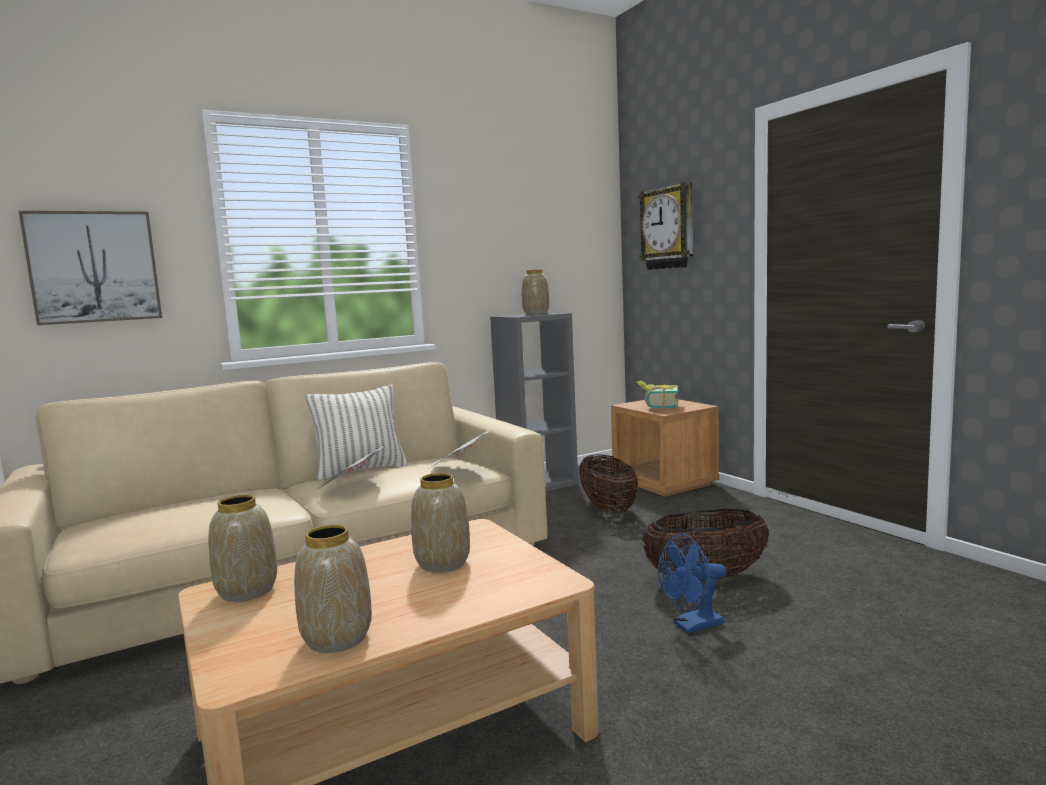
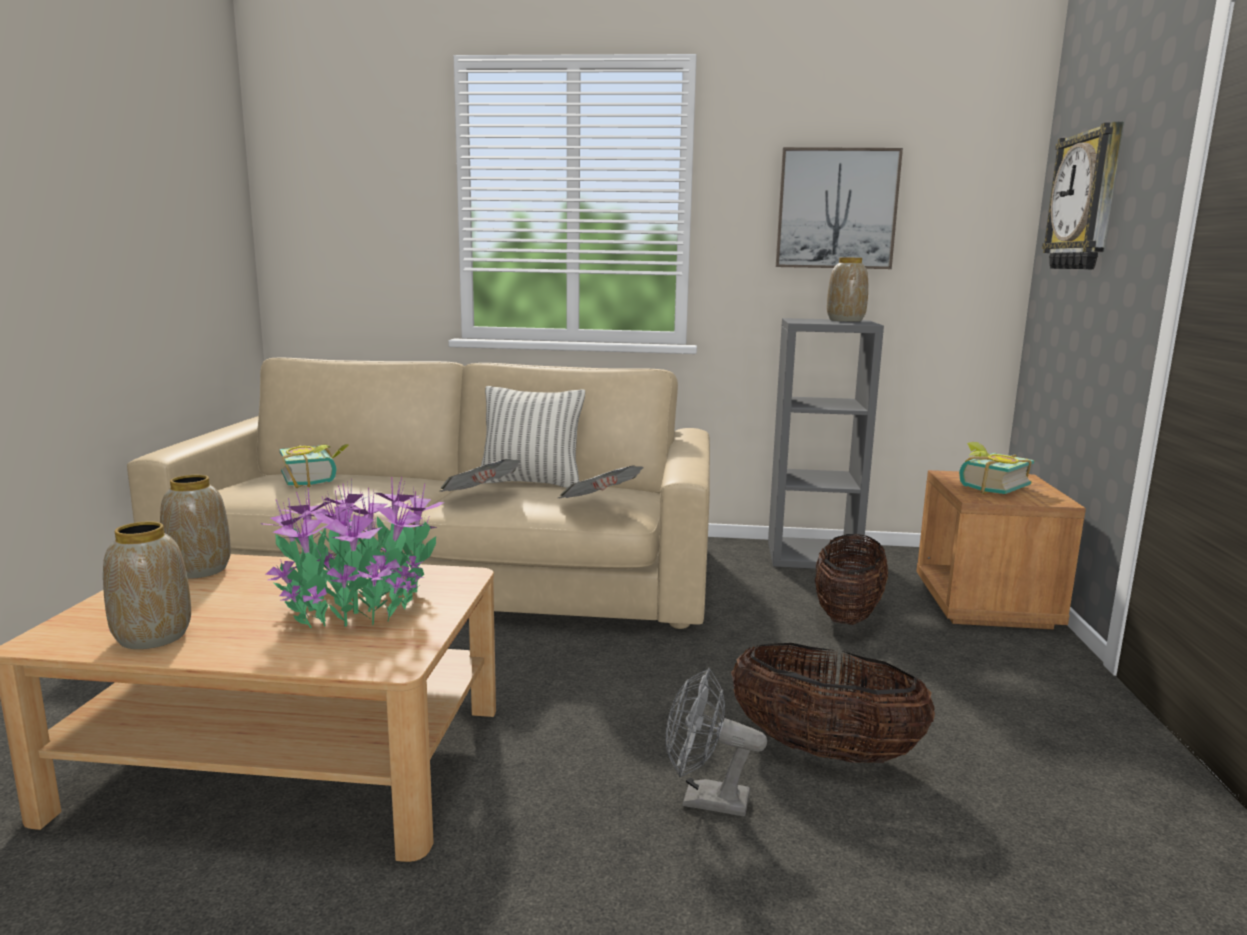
camera: 35 degrees right, 5 degrees up
picture [19,211,162,325] -> picture moved to [776,147,903,269]
vase [411,473,470,573] -> potted plant [260,477,445,628]
blue fan [658,533,726,633] -> grey fan [666,668,767,816]
none -> book [280,444,349,488]

